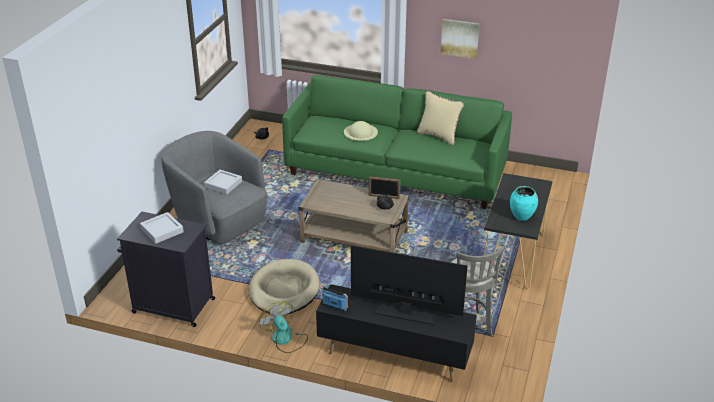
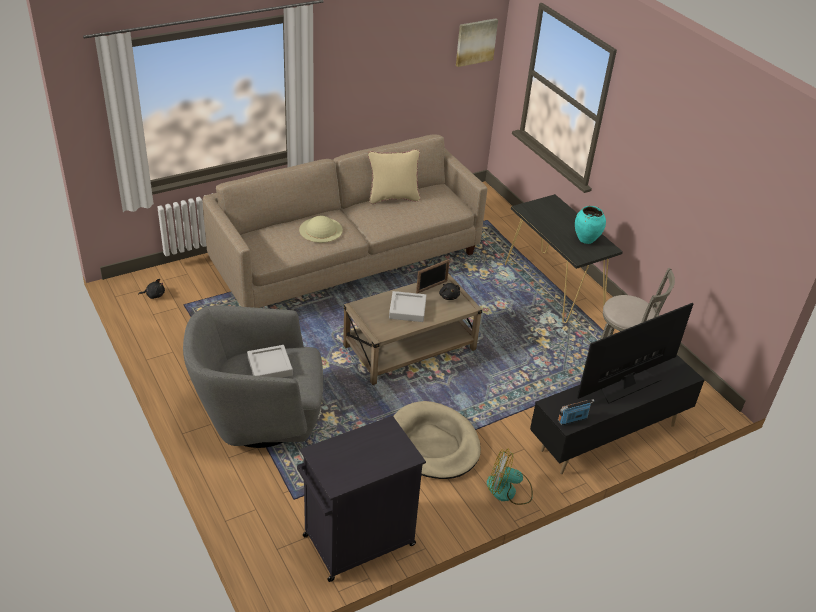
camera: 50 degrees left, 5 degrees up
grey tray [140,212,184,244] -> grey tray moved to [389,291,426,322]
green sofa [282,75,512,209] -> beige sofa [203,134,487,308]
picture [440,19,480,59] -> picture moved to [456,18,498,67]

